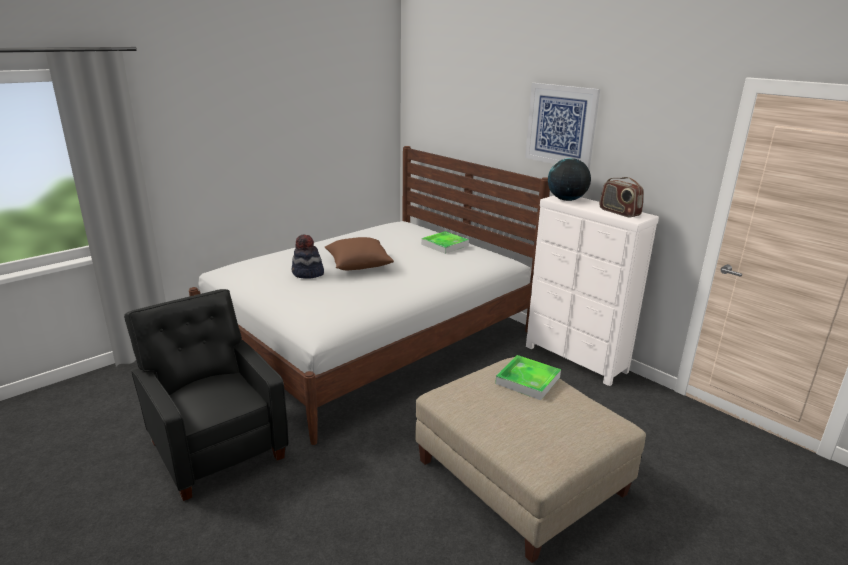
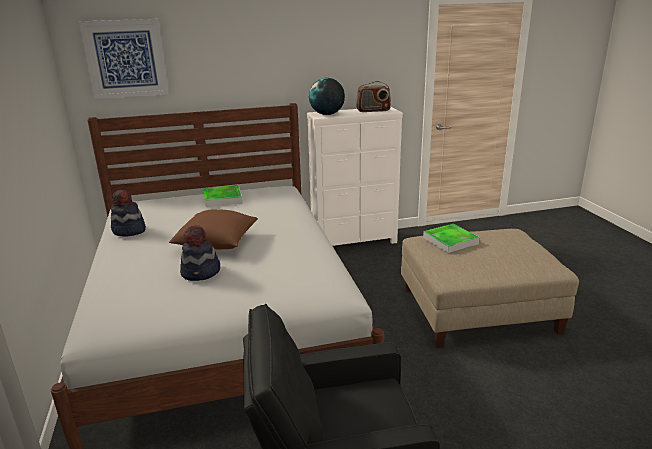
camera: 60 degrees left, 0 degrees up
picture [525,83,600,170] -> picture moved to [79,19,169,99]
none -> hat [111,190,146,236]

